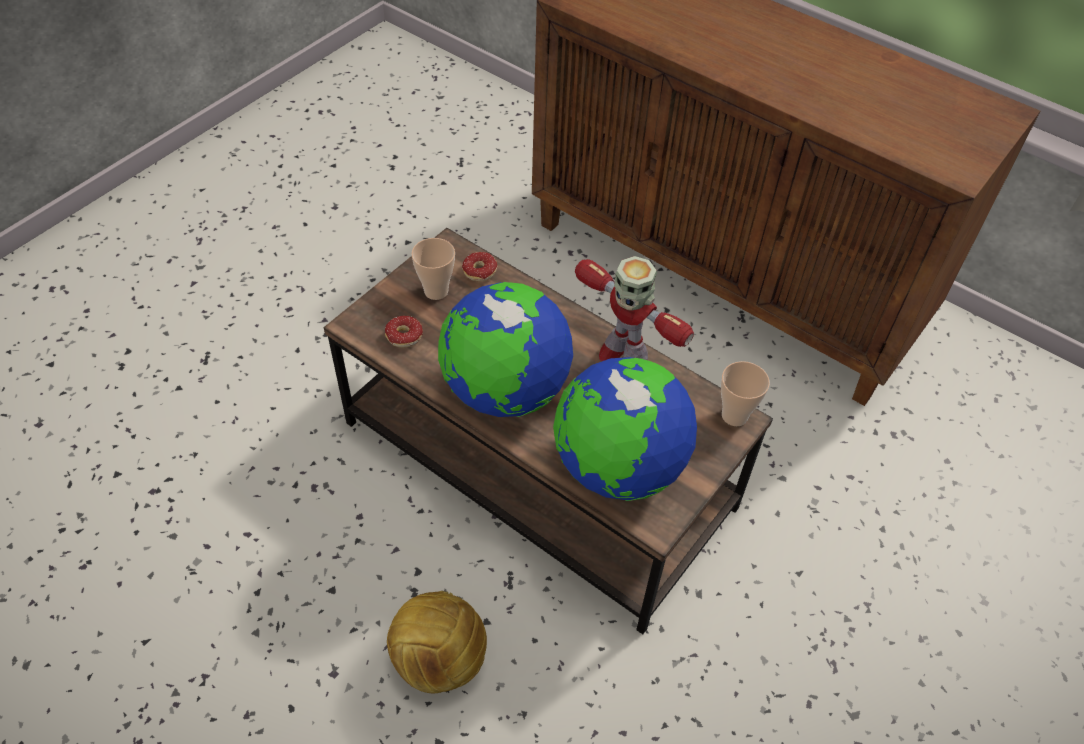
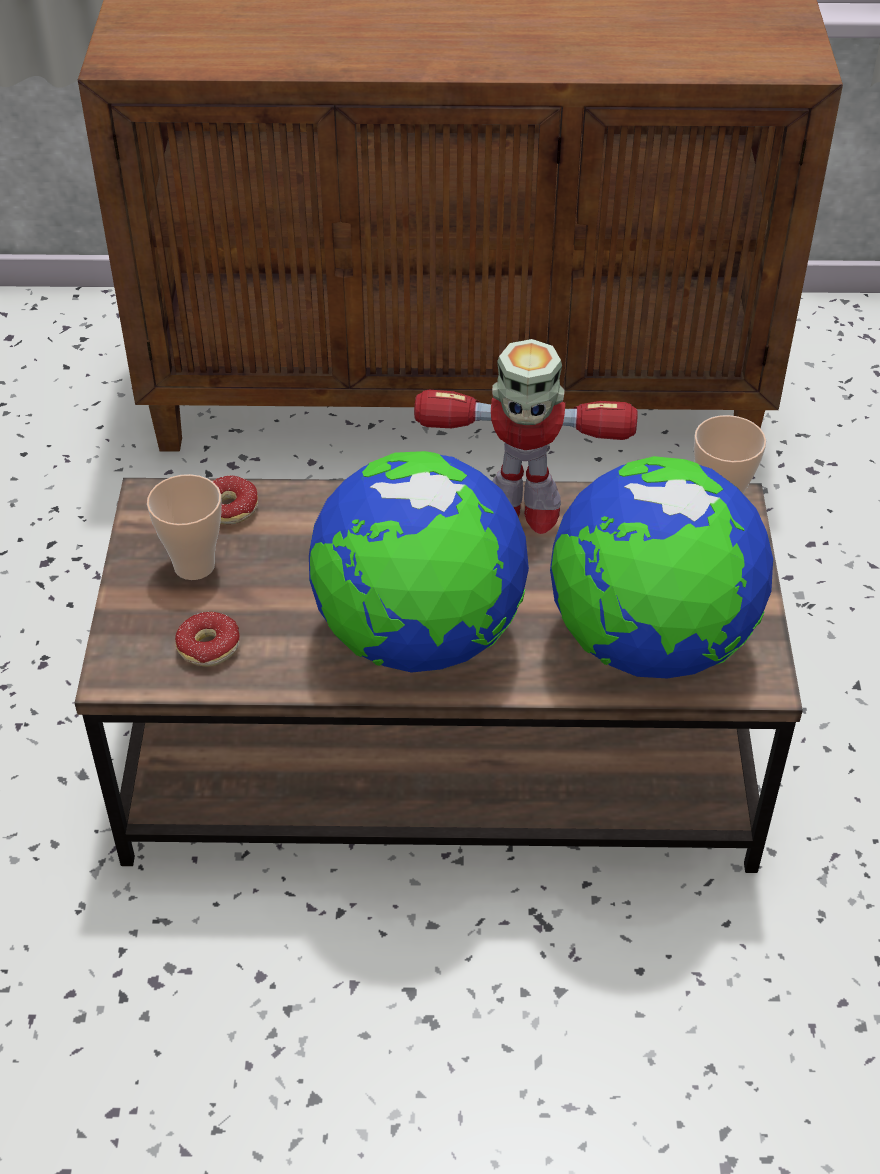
camera: 35 degrees left, 5 degrees down
football [387,591,487,693] -> none

